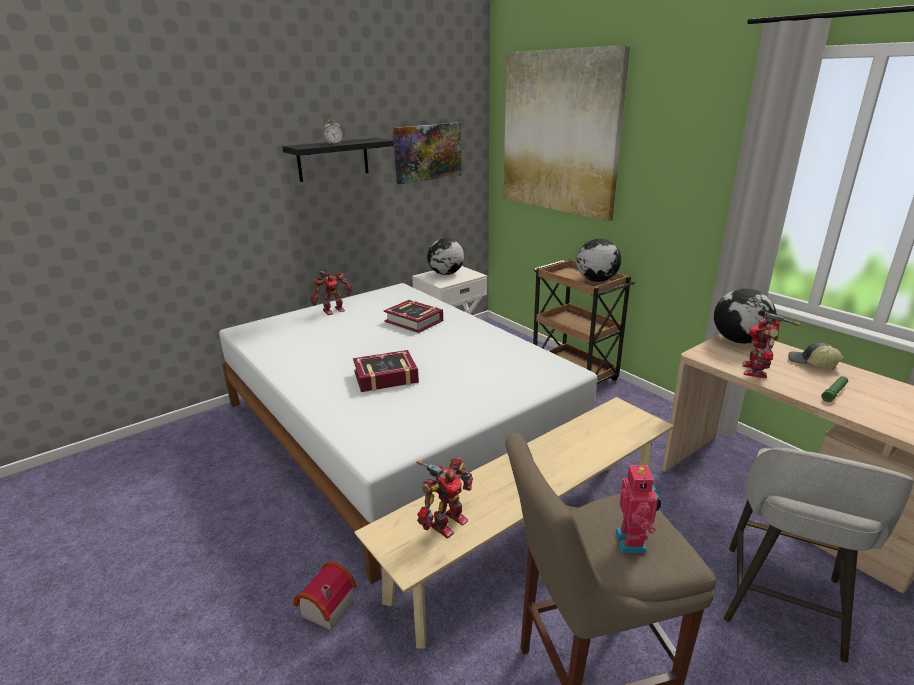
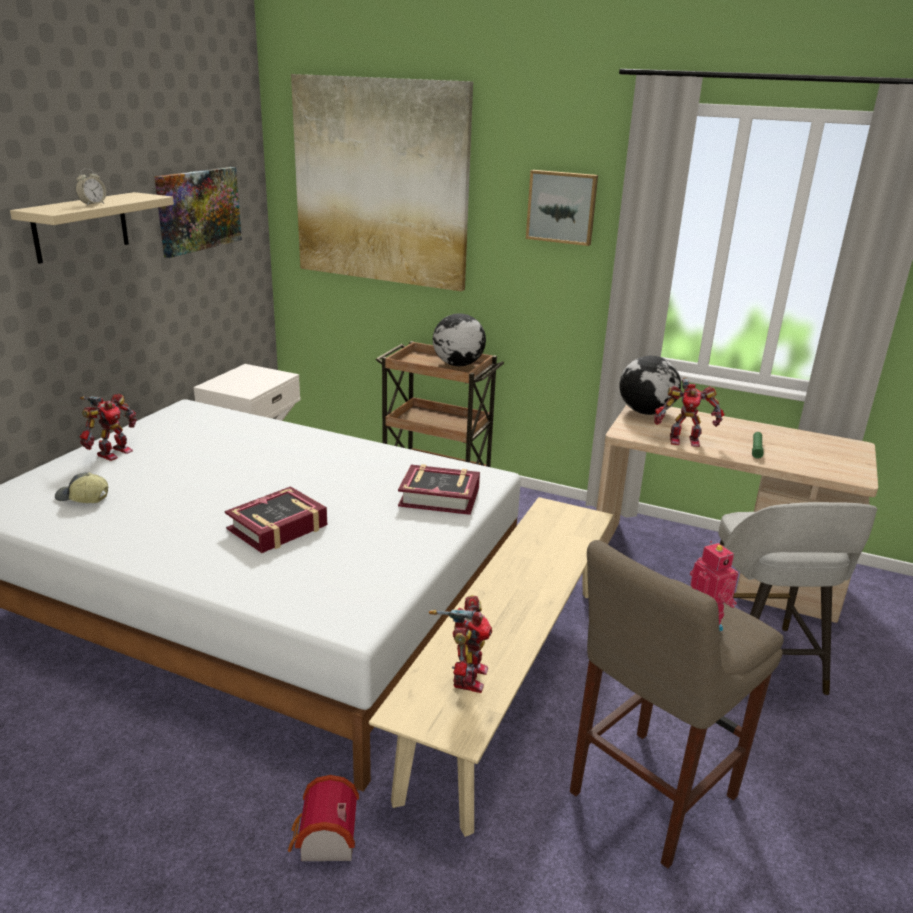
camera: 30 degrees left, 0 degrees up
black shelf [282,138,394,182] -> beige shelf [10,192,174,264]
book [384,300,443,333] -> book moved to [398,464,480,515]
globe [427,238,464,275] -> none
toy robot [743,313,800,378] -> toy robot turned 75 degrees counterclockwise [654,377,725,447]
cap [788,343,844,370] -> cap moved to [55,472,108,503]
none -> picture [526,170,598,246]

